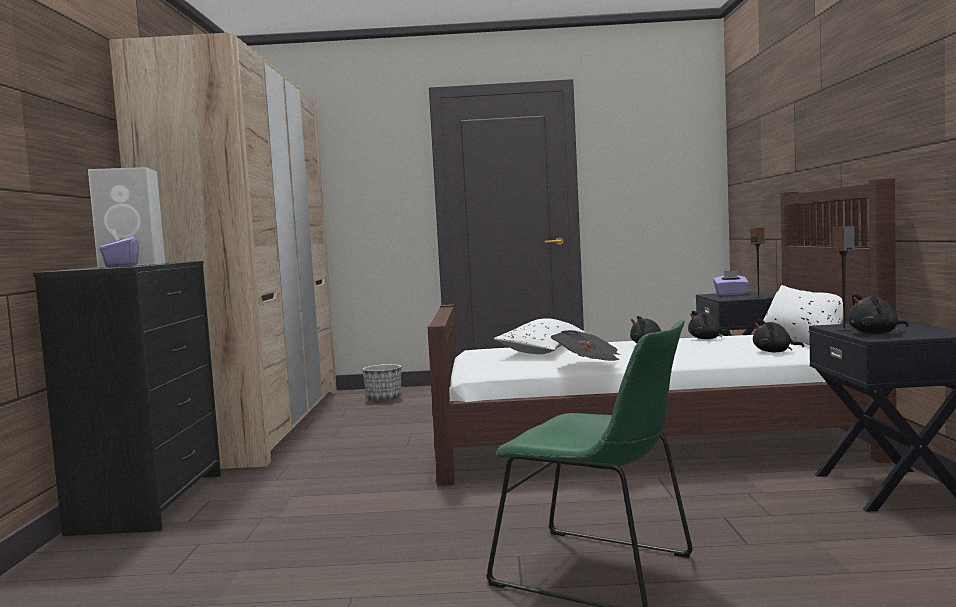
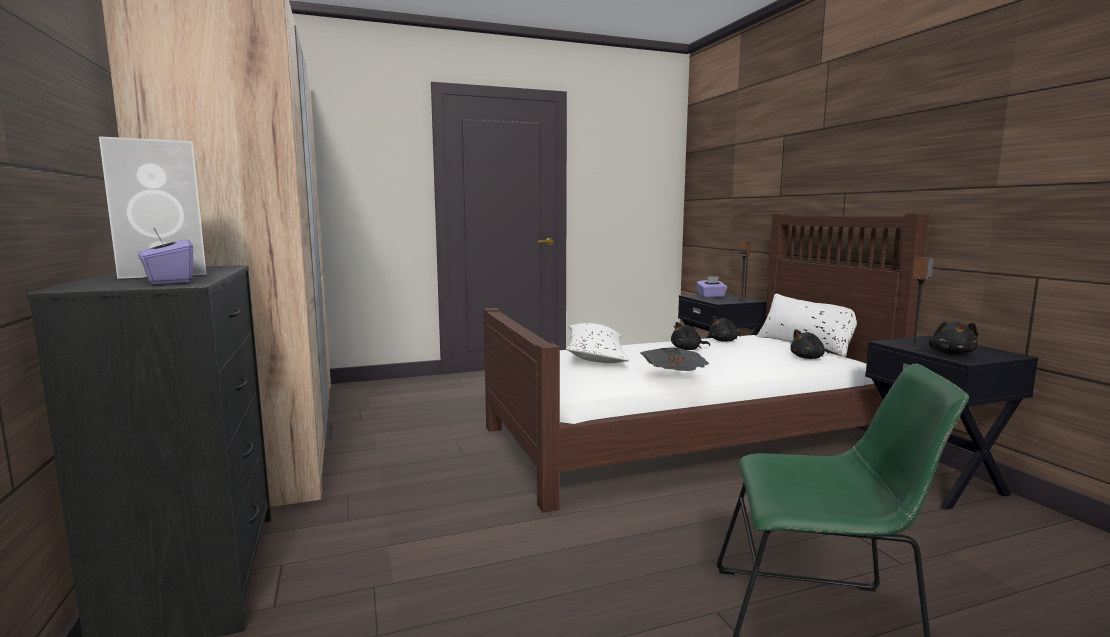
camera: 20 degrees left, 5 degrees up
planter [363,364,401,402] -> none
black plush toy [848,293,909,334] -> black plush toy turned 45 degrees counterclockwise [928,320,978,355]

